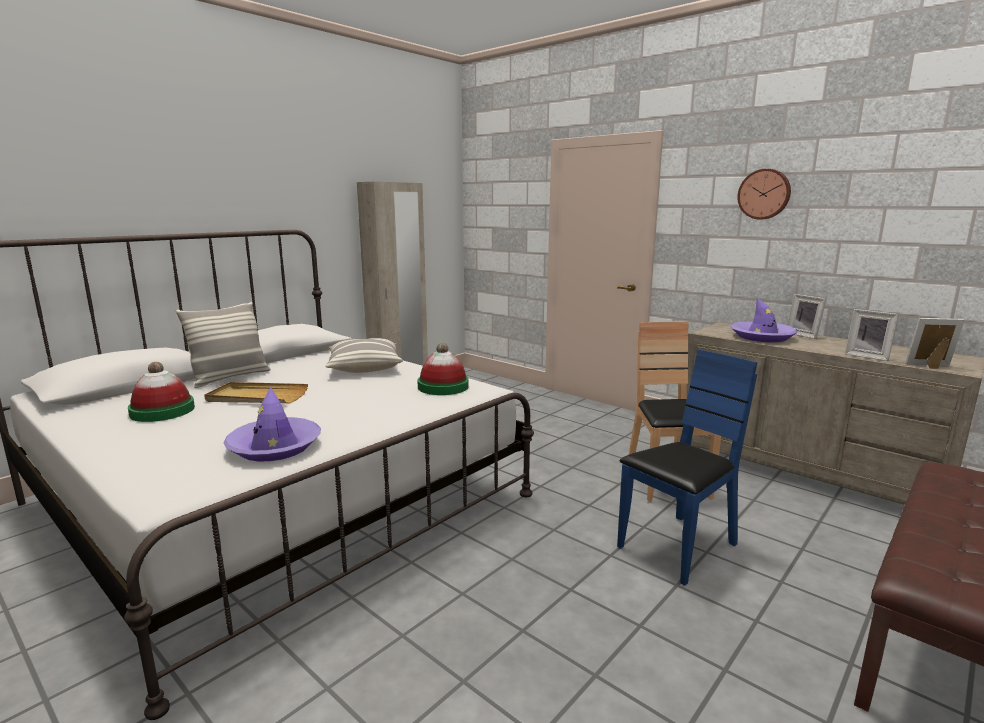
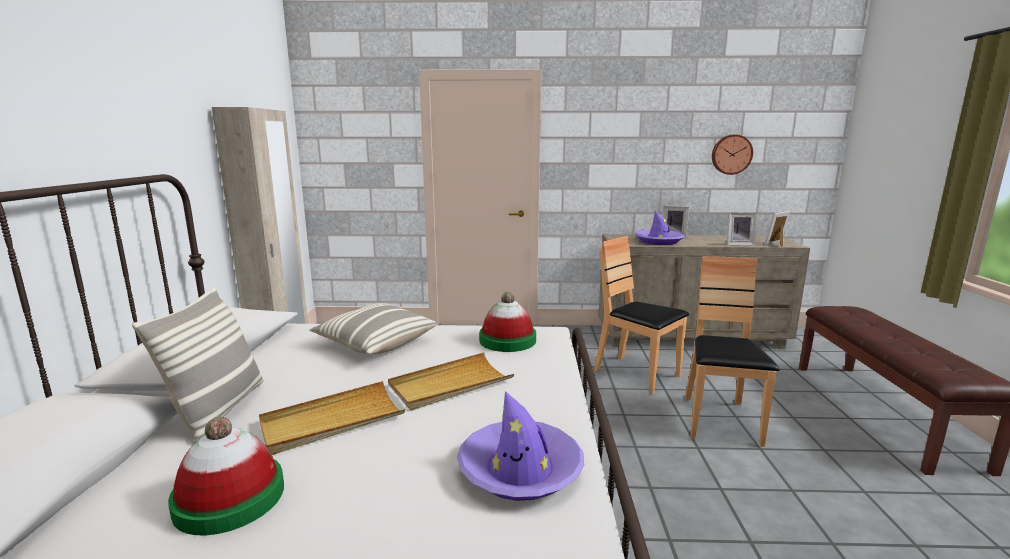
camera: 40 degrees left, 0 degrees up
blue chair [617,349,758,586] -> brown chair [685,256,780,447]
wall clock [737,169,791,220] -> wall clock moved to [712,134,753,175]
none -> beige tray [388,352,514,410]

